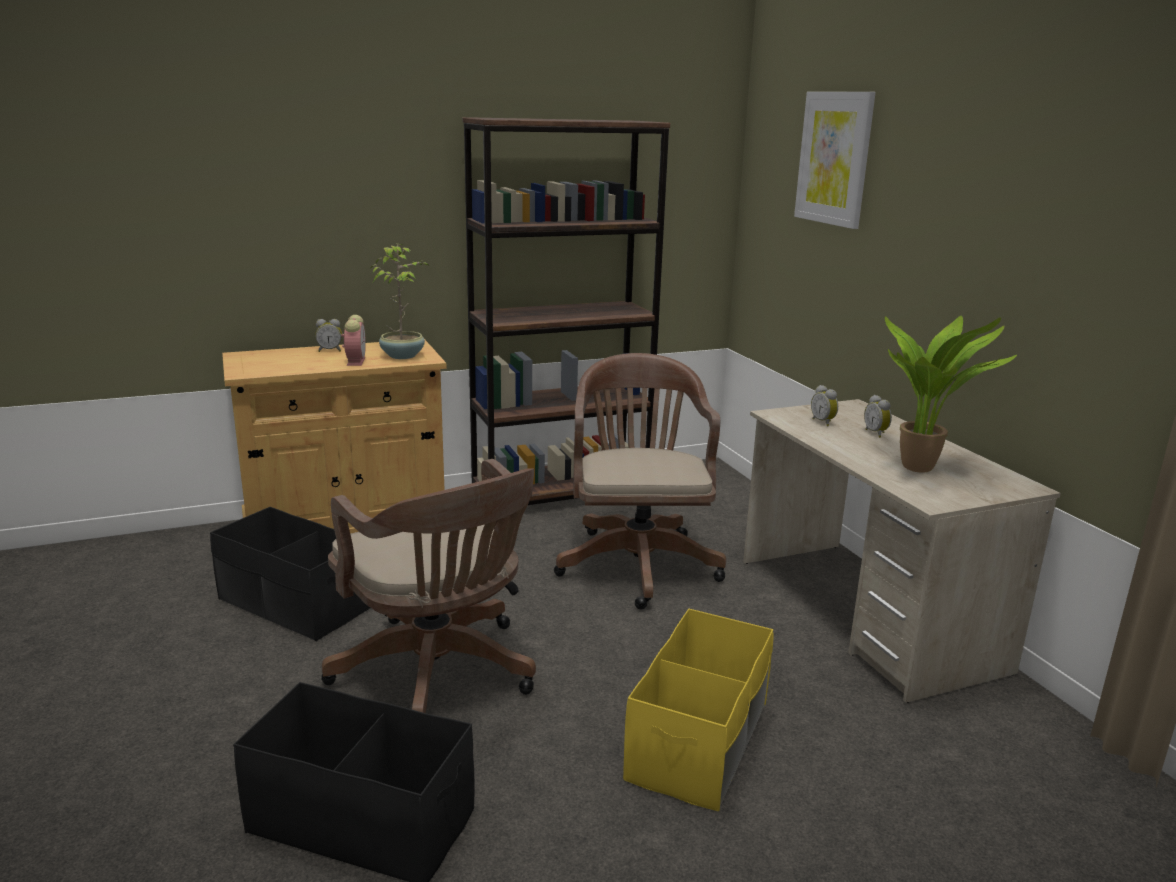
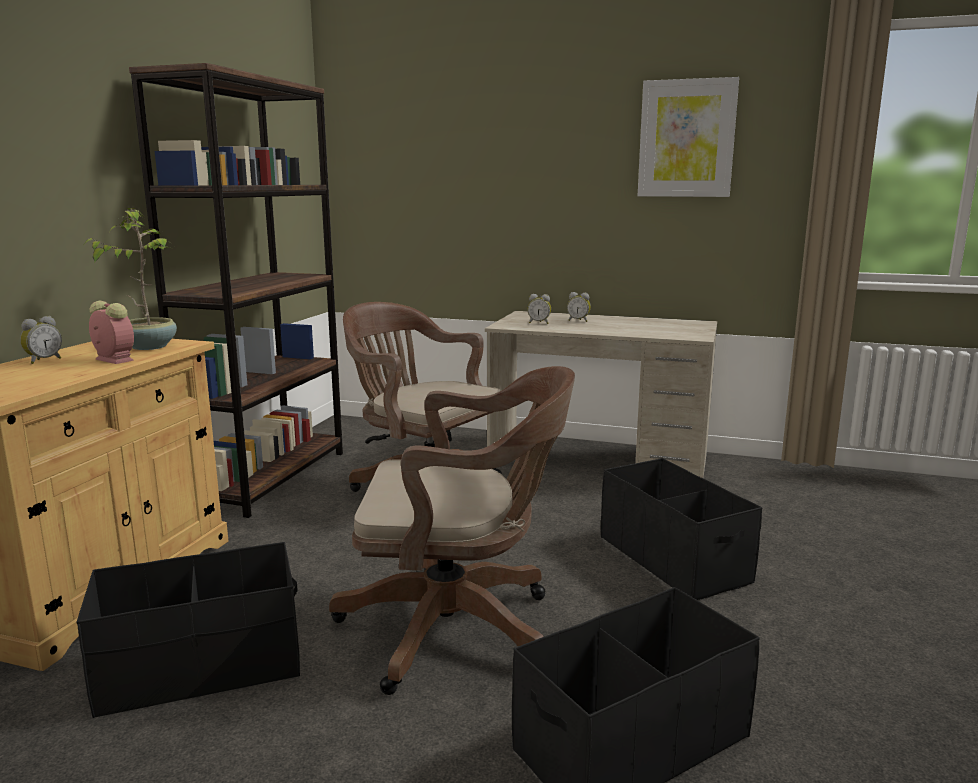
camera: 50 degrees left, 5 degrees down
yellow storage box [623,609,773,811] -> black storage box [601,458,762,600]
picture [794,92,876,229] -> picture moved to [638,77,739,197]
potted plant [885,316,1017,473] -> none

